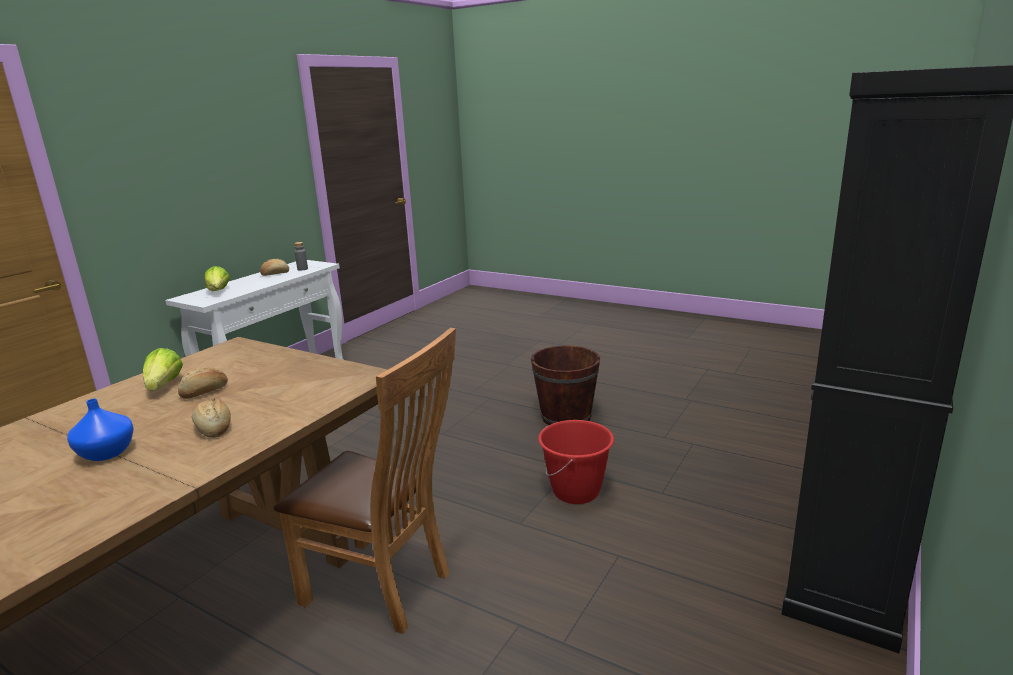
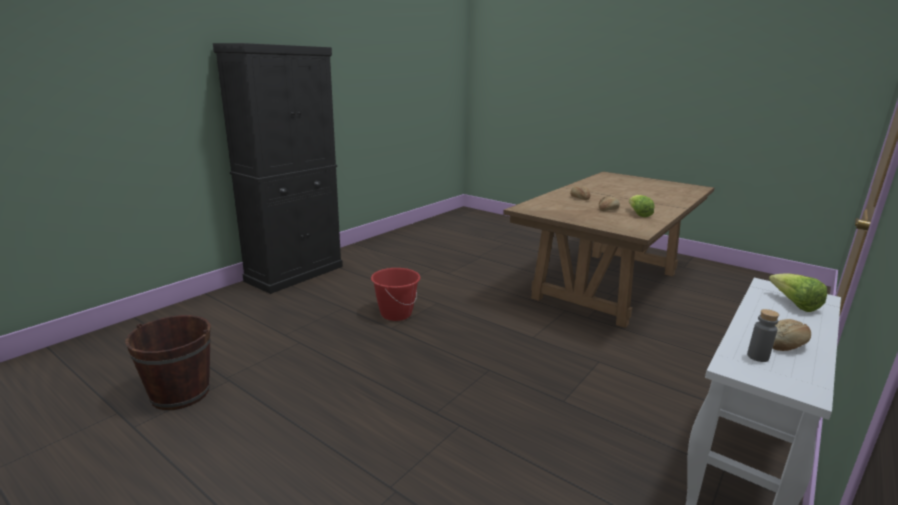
camera: 175 degrees left, 0 degrees up
blue vase [67,399,134,461] -> none
brown chair [274,328,456,634] -> none
brown bucket [531,345,600,425] -> brown bucket moved to [125,315,211,410]

